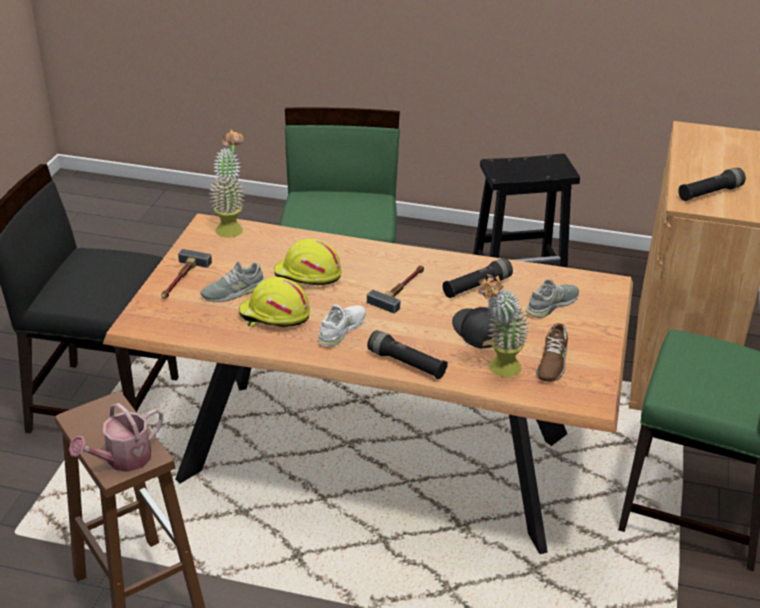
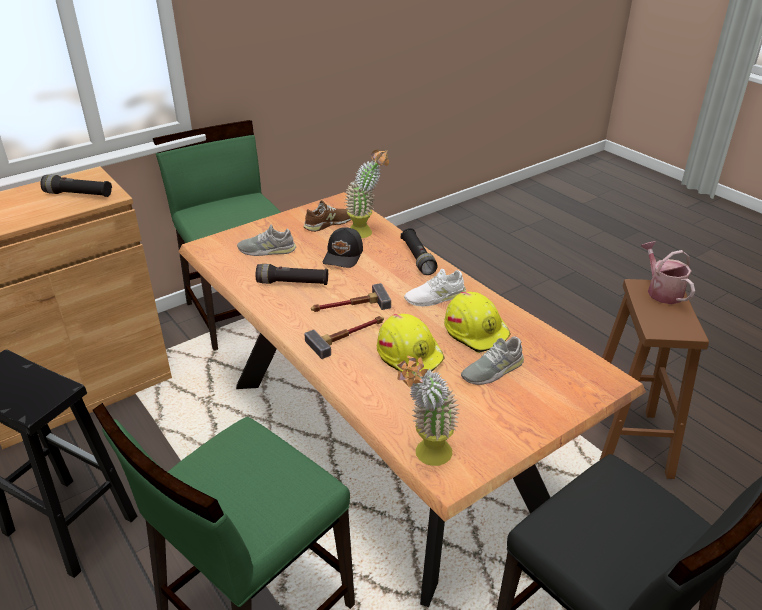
camera: 140 degrees left, 0 degrees up
watering can [69,403,163,472] -> watering can turned 105 degrees counterclockwise [641,241,695,304]
hammer [161,249,212,299] -> hammer moved to [304,316,384,359]
grey shoe [200,261,265,302] -> grey shoe turned 135 degrees clockwise [461,336,524,385]

